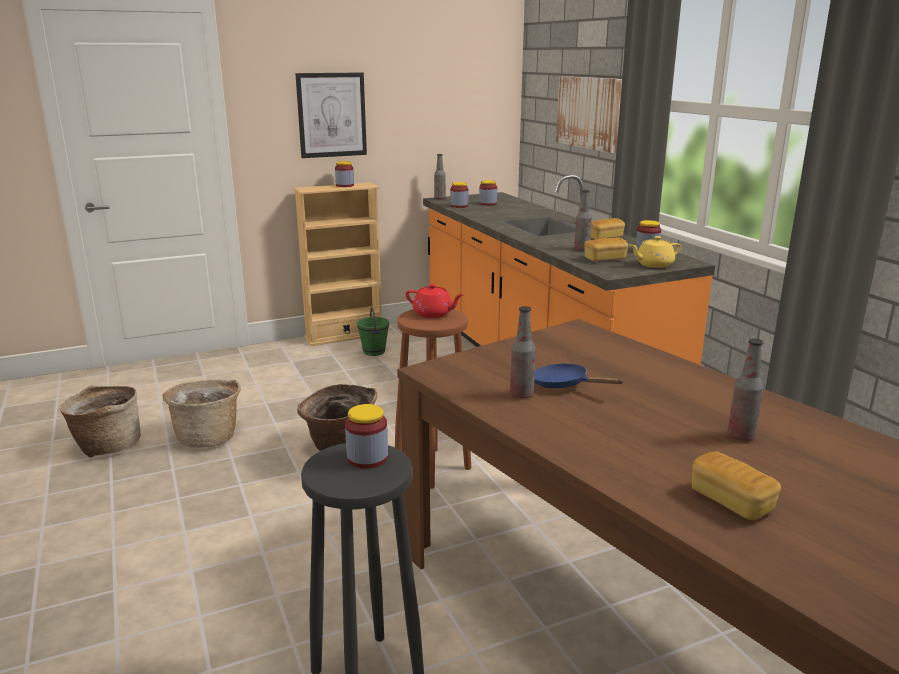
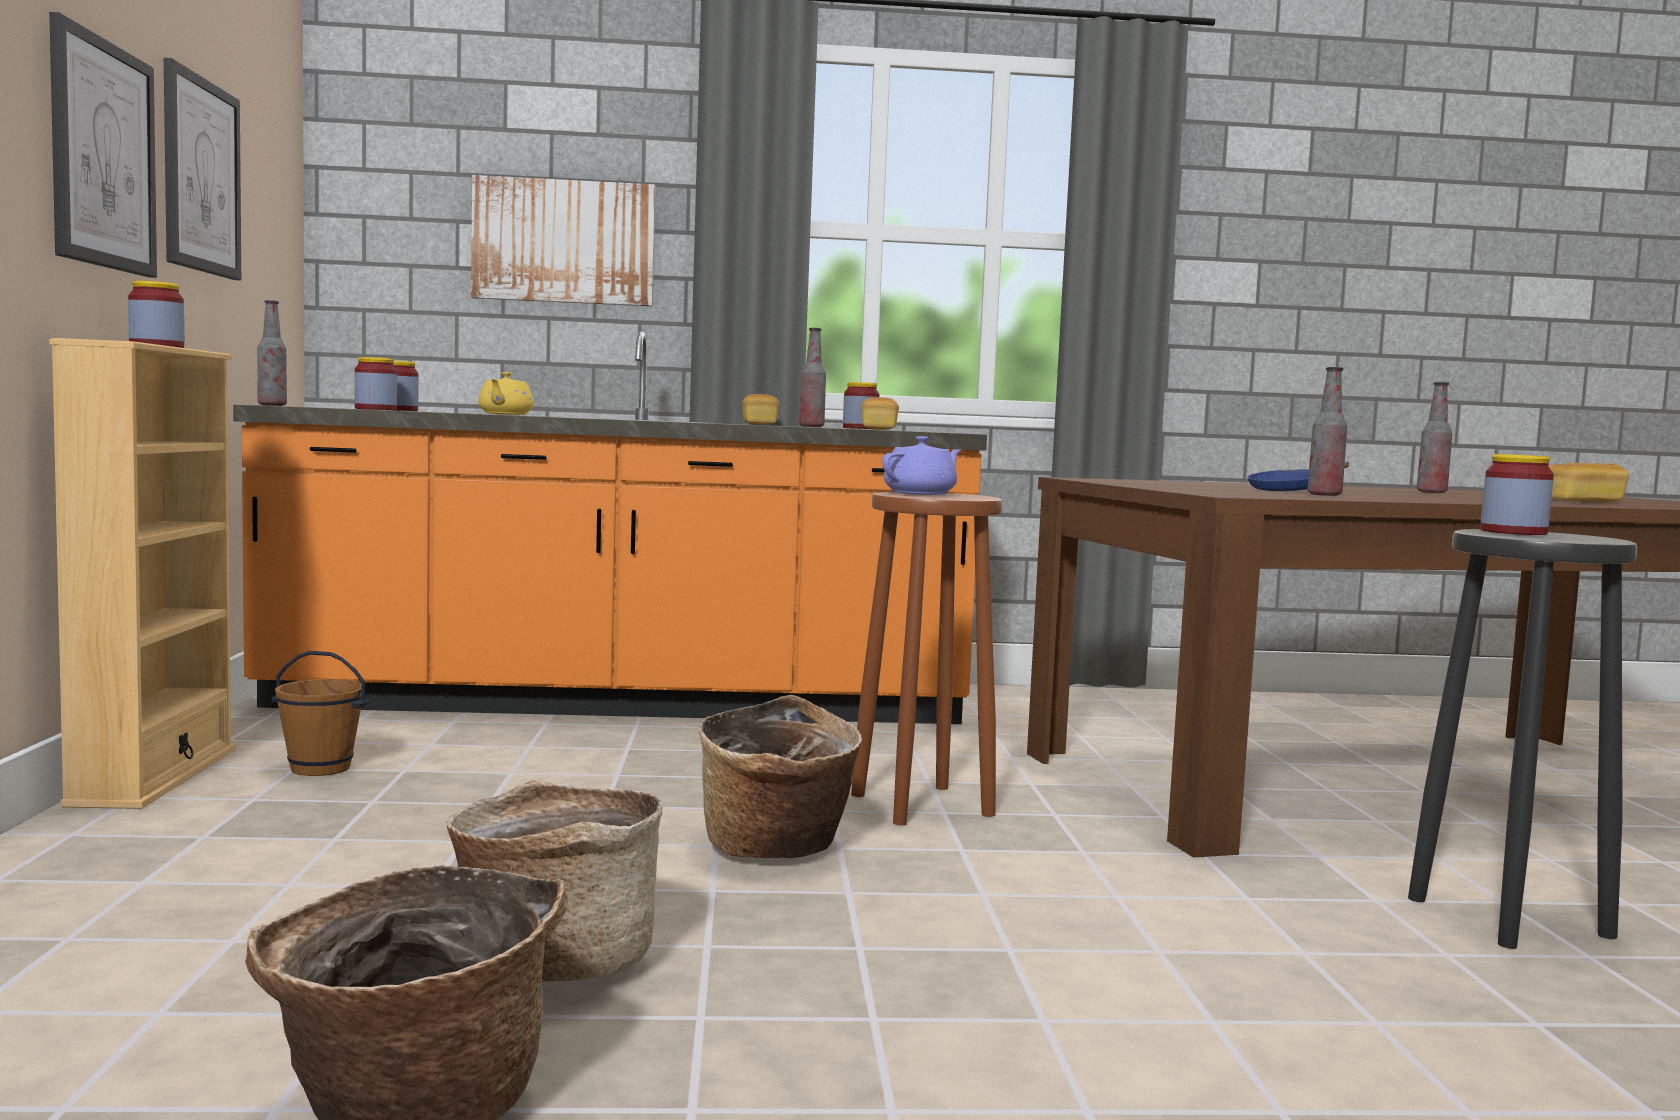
camera: 70 degrees left, 15 degrees down
green bucket [357,308,389,356] -> brown bucket [271,651,370,776]
red teapot [406,284,463,318] -> purple teapot [882,436,961,495]
yellow teapot [630,236,681,268] -> yellow teapot moved to [478,372,534,415]
none -> picture [164,58,241,280]

